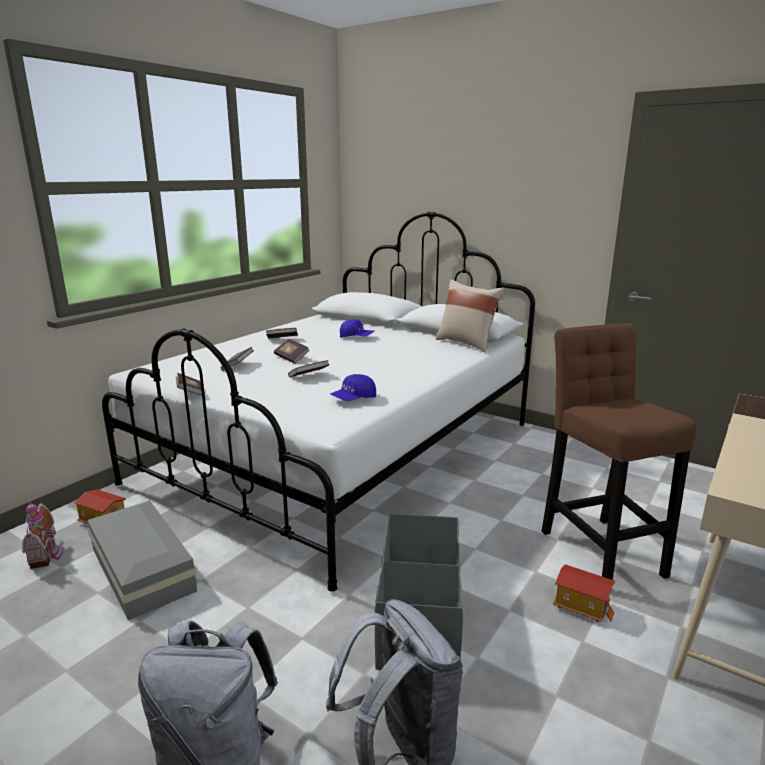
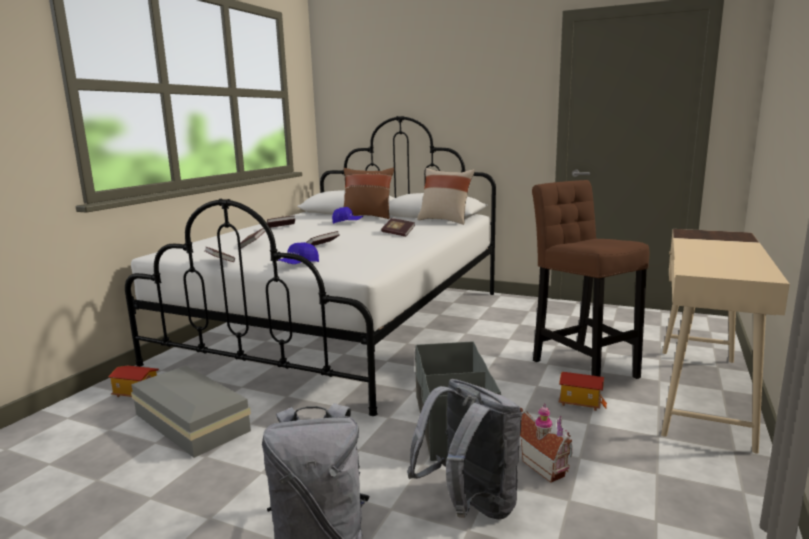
camera: 10 degrees left, 5 degrees down
toy house [22,501,64,569] -> toy house moved to [520,403,573,483]
book [274,339,309,363] -> book moved to [381,218,415,237]
blue cap [330,374,376,401] -> blue cap moved to [278,242,319,264]
none -> brown pillow [344,168,394,219]

